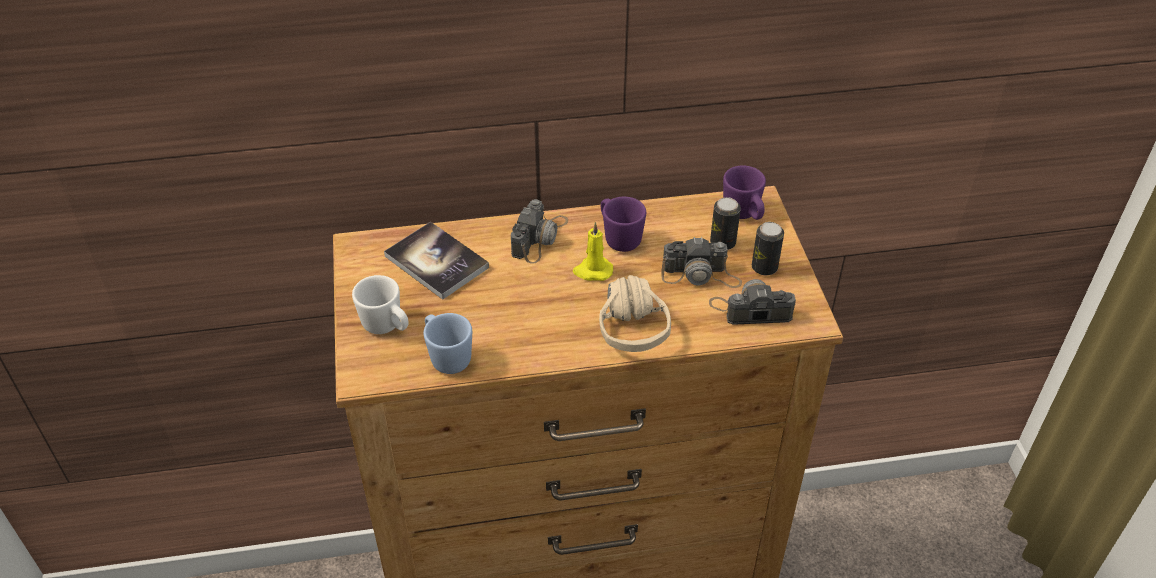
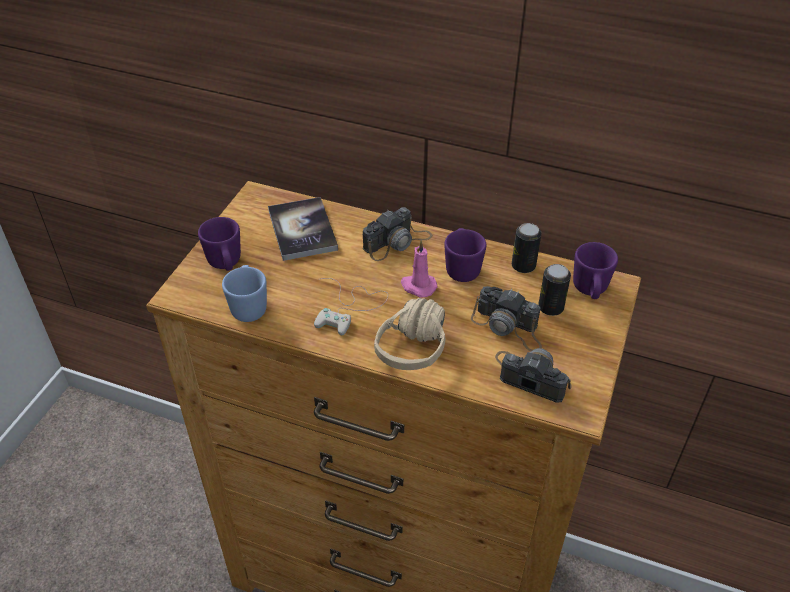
camera: 30 degrees right, 0 degrees up
white mug [352,275,409,334] -> purple mug [198,217,241,271]
yellow candle [573,222,613,281] -> pink candle [401,241,437,298]
can [752,222,784,275] -> can moved to [512,223,541,273]
none -> white game controller [314,278,388,335]

